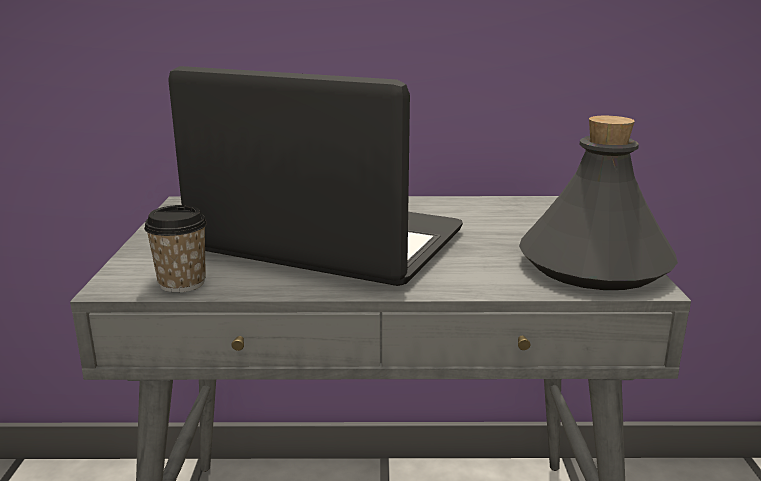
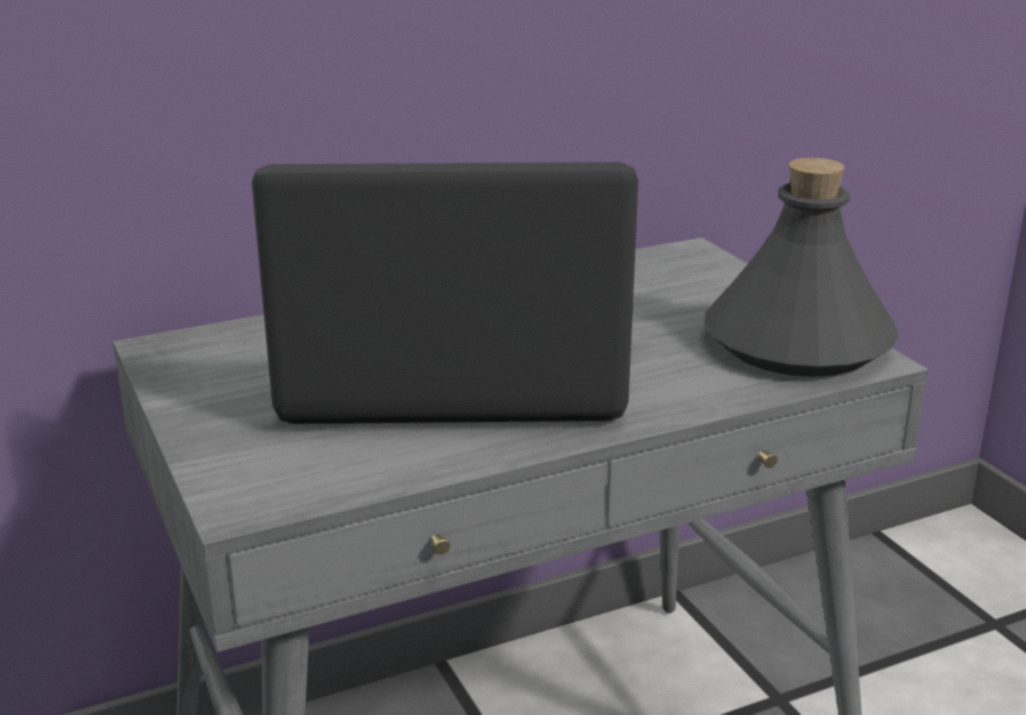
camera: 25 degrees left, 5 degrees up
cup [144,205,207,293] -> none

